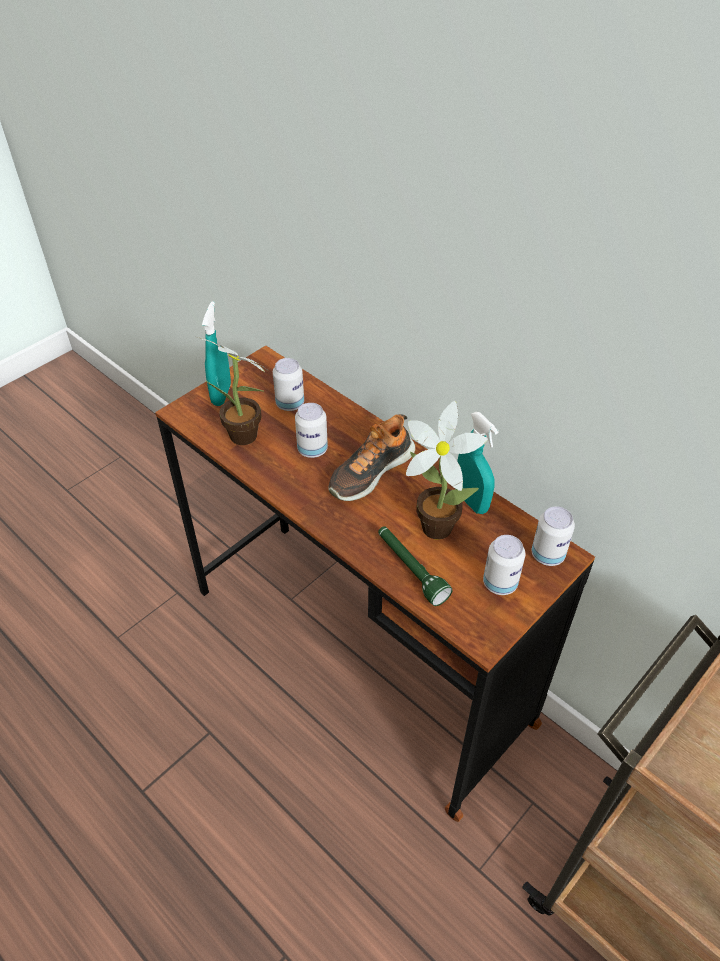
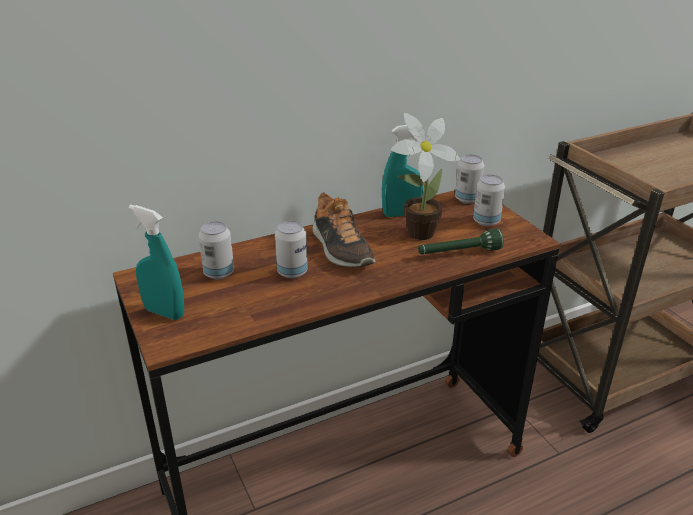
camera: 70 degrees left, 15 degrees down
potted plant [197,337,266,445] -> none

